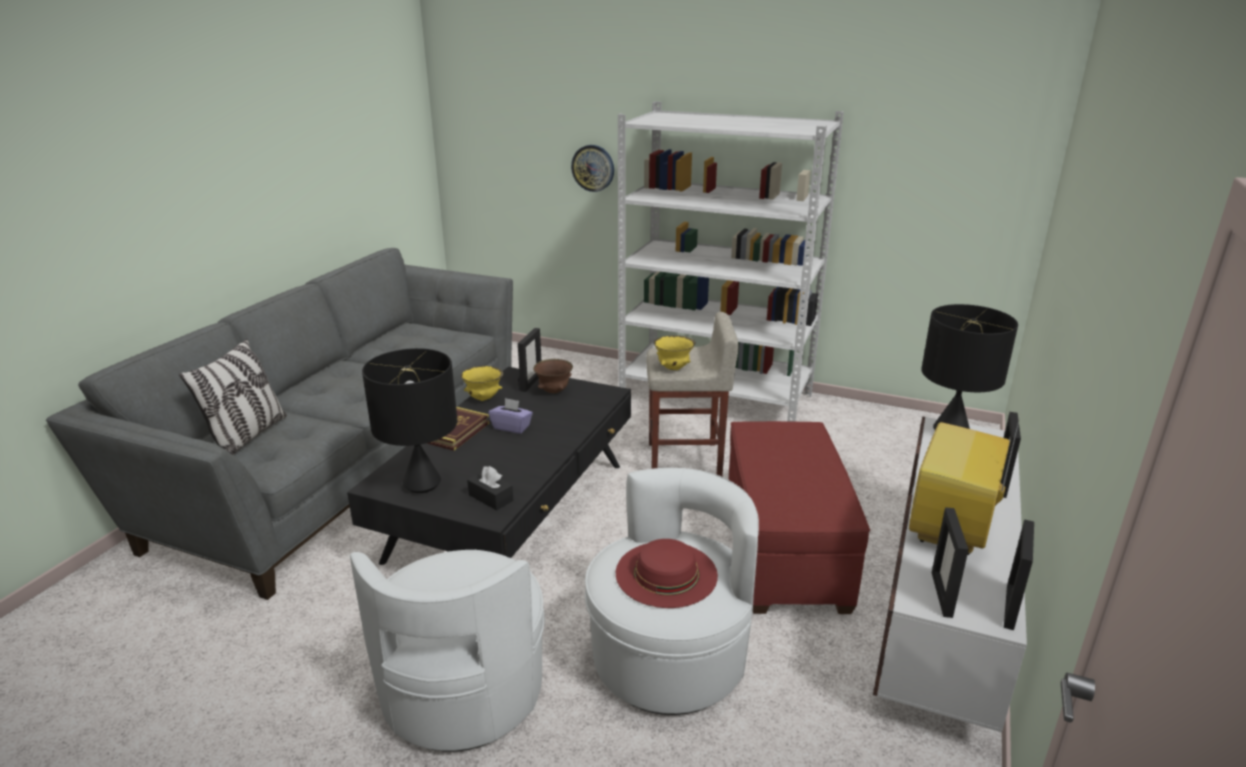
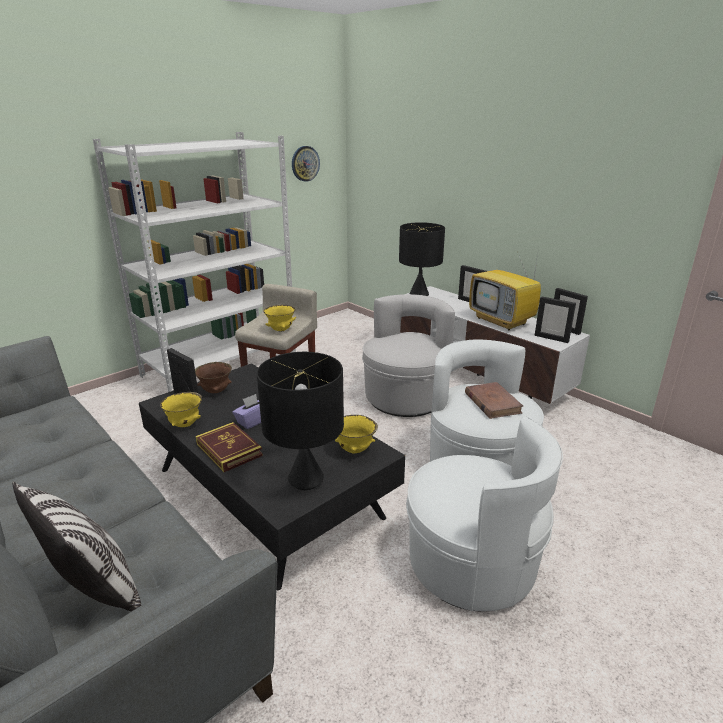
camera: 65 degrees left, 0 degrees up
black tissue box [467,466,513,510] -> yellow bowl [335,415,378,454]
wall clock [571,145,614,192] -> wall clock moved to [292,146,320,182]
red hat [616,539,718,608] -> brown book [465,382,523,419]
red ottoman [729,421,870,614] -> white armchair [362,294,455,417]

